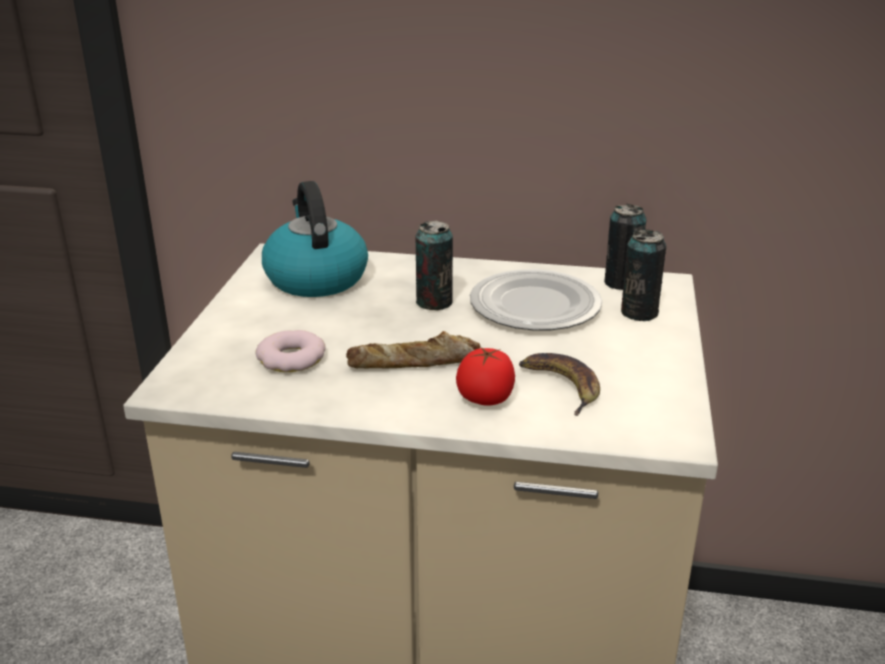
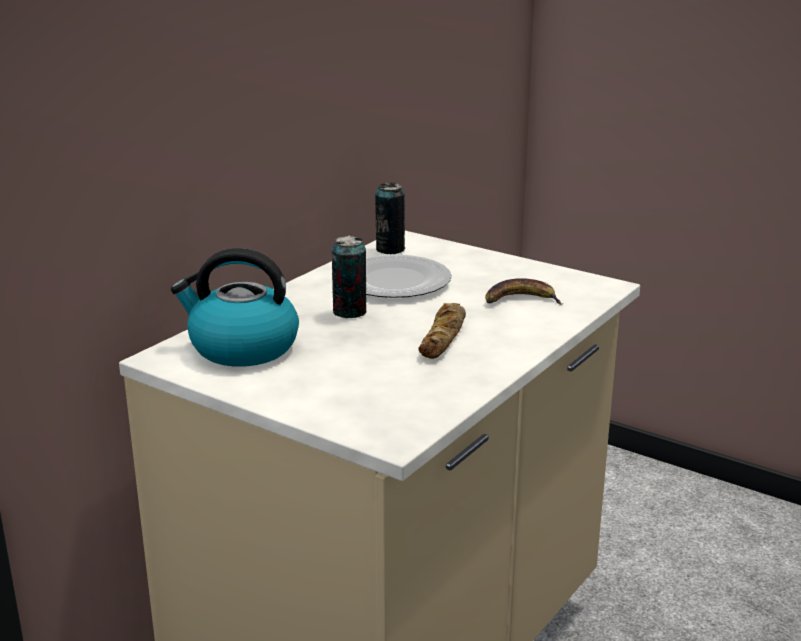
camera: 65 degrees left, 5 degrees down
donut [255,330,326,372] -> none
tomato [456,347,515,406] -> none
can [621,230,666,321] -> none

